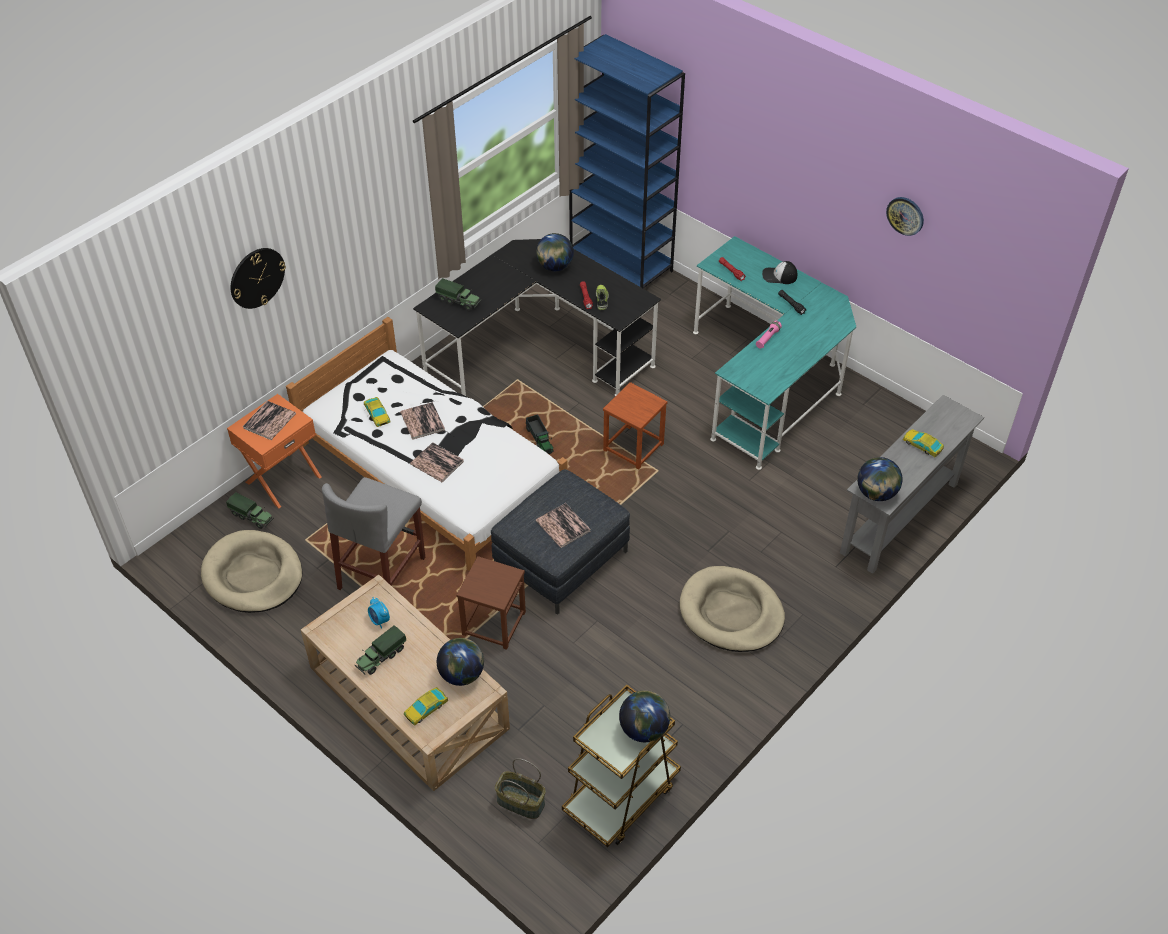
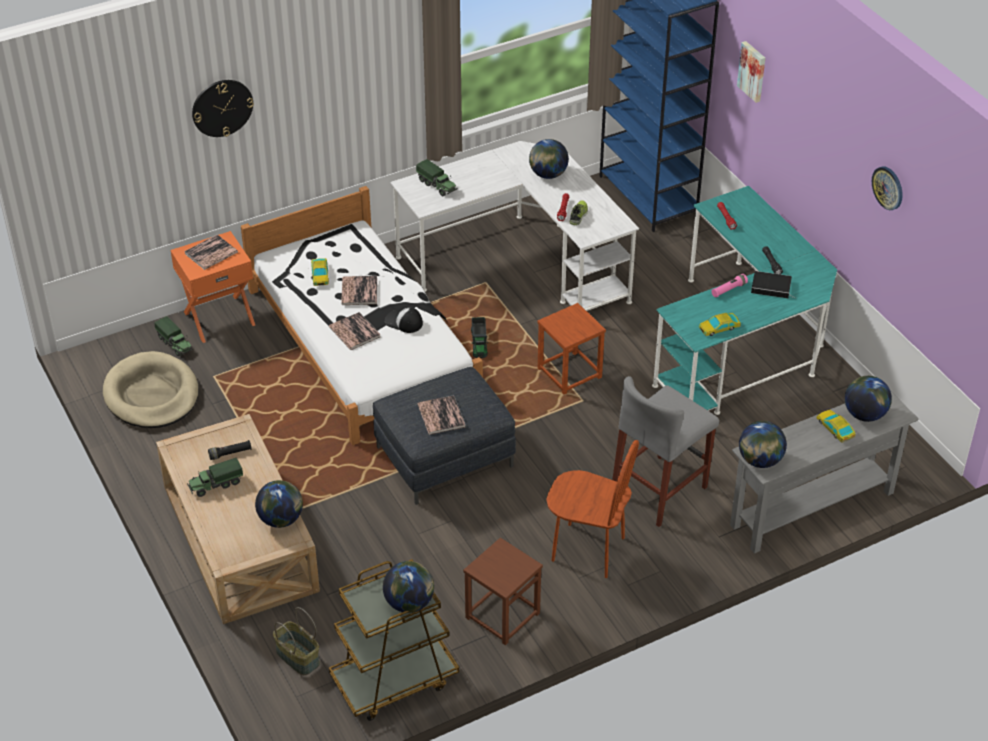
camera: 20 degrees right, 5 degrees down
grey stool [322,477,425,590] -> grey stool moved to [612,376,719,527]
alarm clock [368,597,390,629] -> black flashlight [208,440,252,460]
toy car [404,687,448,726] -> toy car moved to [699,313,741,336]
black desk [413,239,661,396] -> white desk [390,141,639,311]
brown stool [456,556,526,650] -> brown stool moved to [463,538,543,645]
beige dog bed [680,566,785,652] -> brown chair [546,440,639,578]
cap [762,261,797,284] -> cap moved to [385,308,423,333]
none -> picture [737,41,765,103]
none -> book [751,271,796,298]
none -> globe [845,376,892,422]

